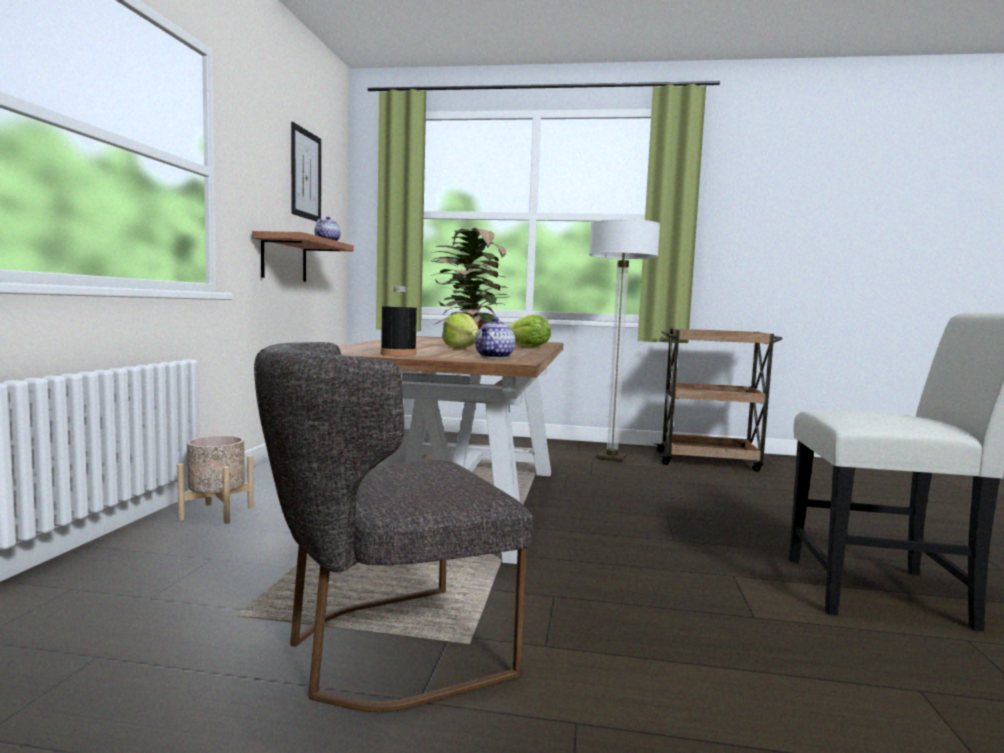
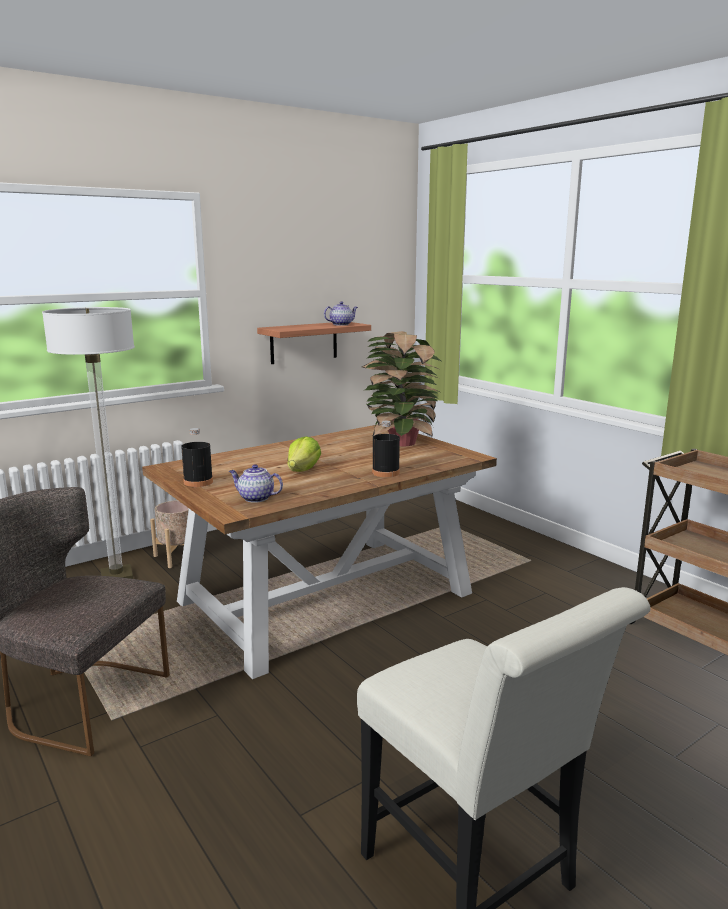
camera: 45 degrees right, 10 degrees up
picture [291,122,321,222] -> none
teapot [475,317,515,358] -> teapot turned 45 degrees clockwise [229,464,283,503]
lettuce [509,315,551,347] -> black bottle [372,421,400,477]
floor lamp [589,219,660,462] -> floor lamp moved to [42,307,135,579]

